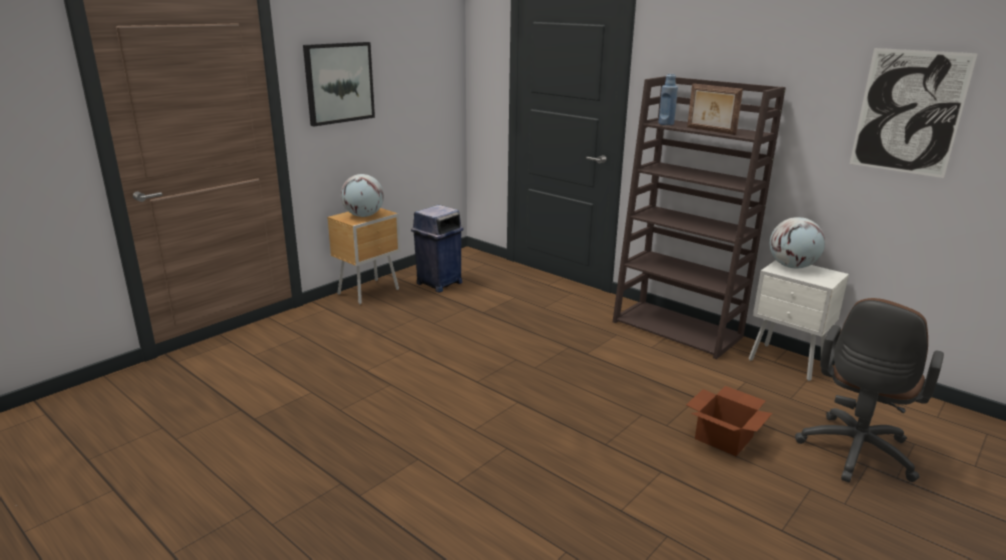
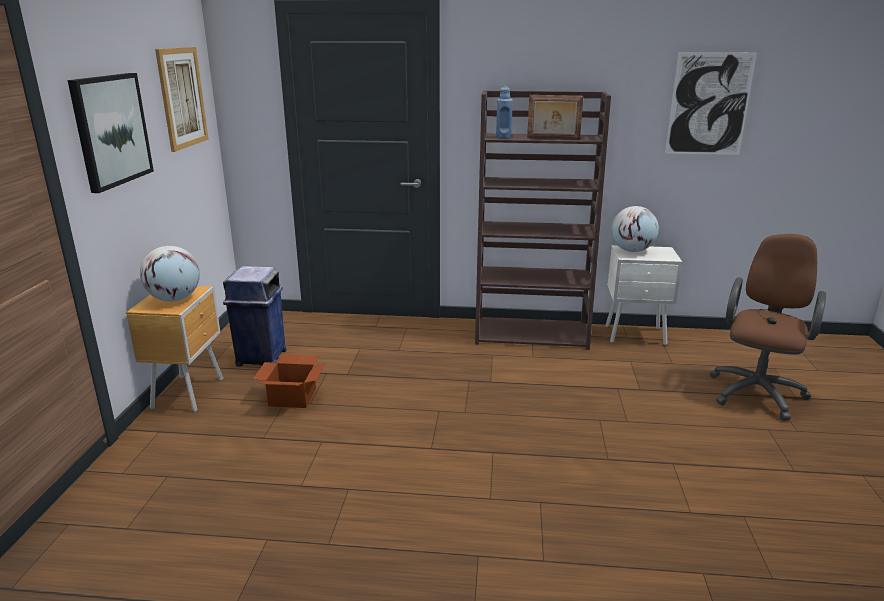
camera: 35 degrees left, 0 degrees up
cardboard box [686,386,773,456] -> cardboard box moved to [253,354,326,408]
brown office chair [795,298,944,482] -> brown office chair turned 150 degrees counterclockwise [709,234,826,421]
none -> picture [155,47,208,152]

